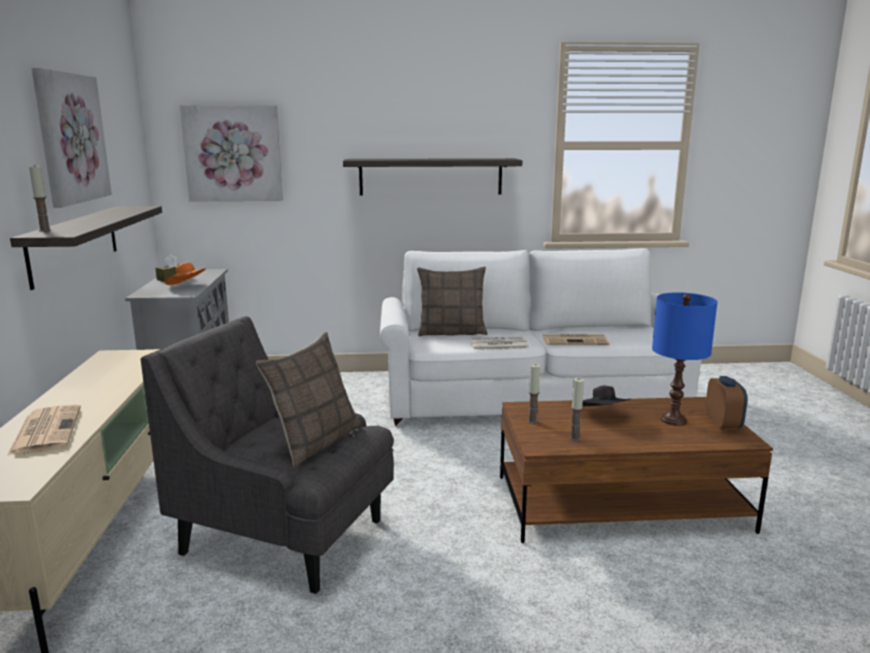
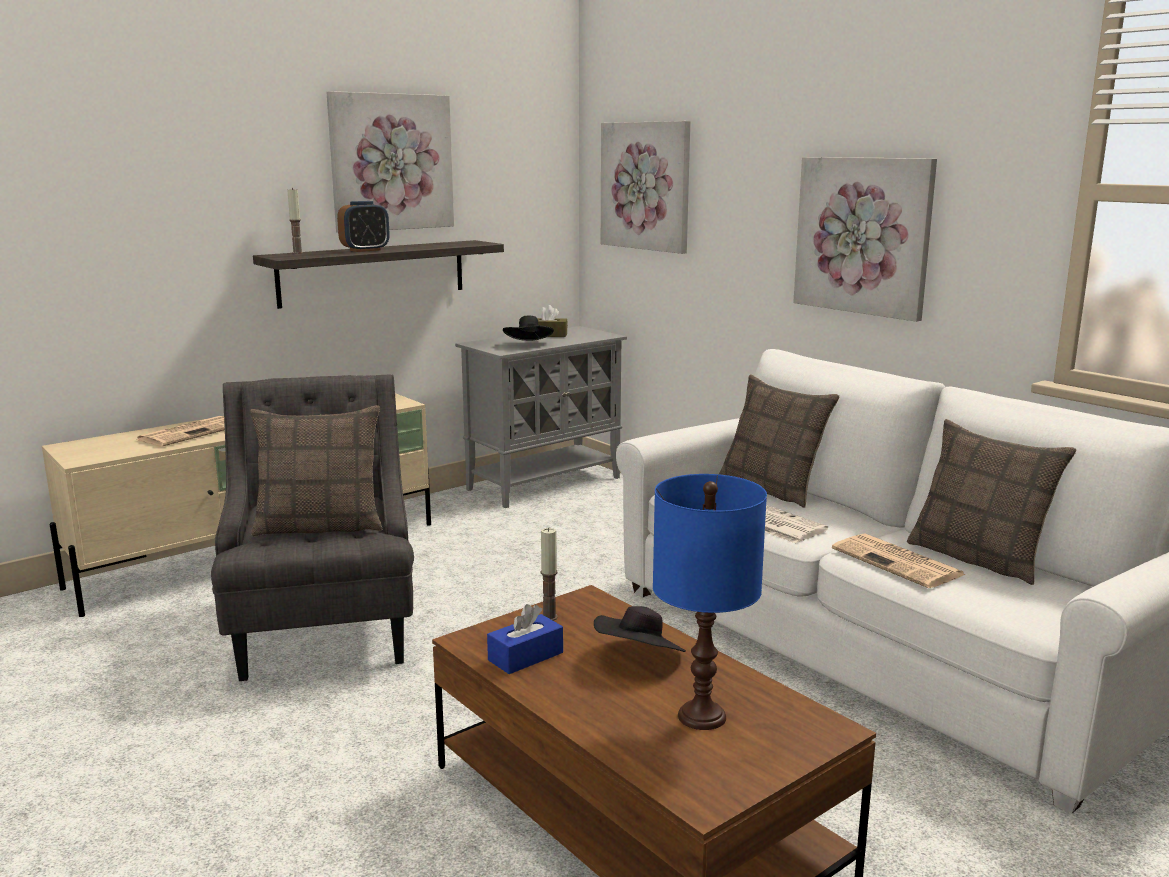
camera: 55 degrees right, 0 degrees up
orange hat [165,262,206,285] -> black hat [503,316,554,341]
shelf [343,158,522,195] -> picture [793,157,937,322]
candle [570,378,584,441] -> blue tissue box [487,604,563,674]
alarm clock [706,376,747,430] -> alarm clock moved to [337,201,390,252]
none -> pillow [907,419,1076,585]

